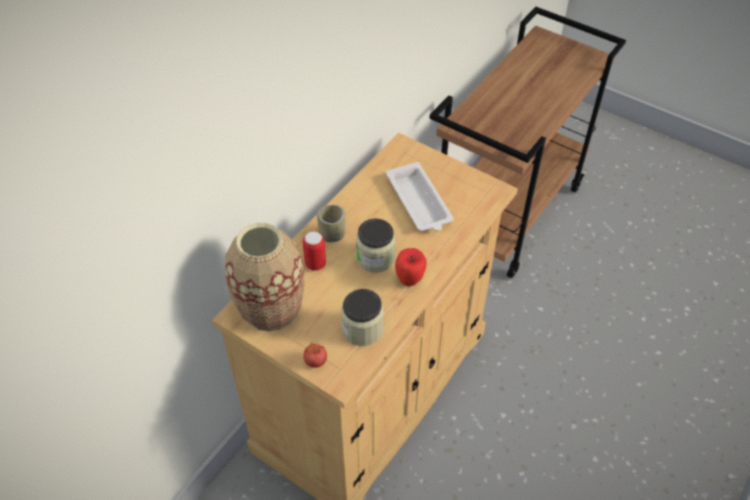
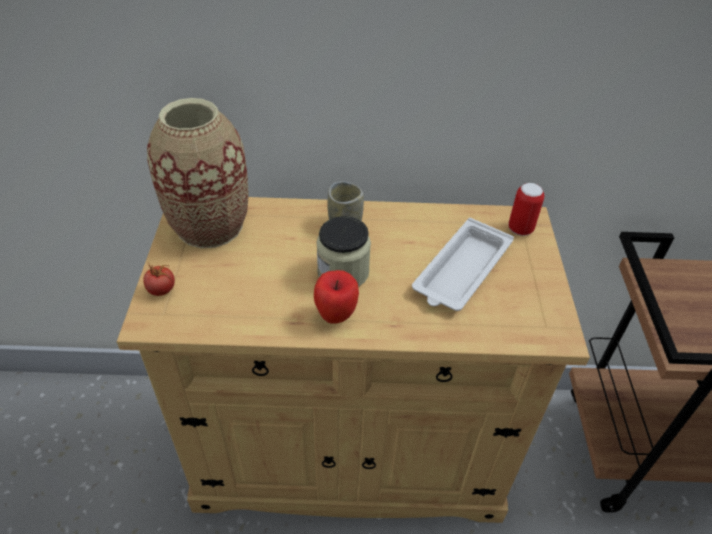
camera: 55 degrees right, 5 degrees down
can [303,231,326,271] -> can moved to [508,183,544,236]
jar [341,289,384,346] -> none

